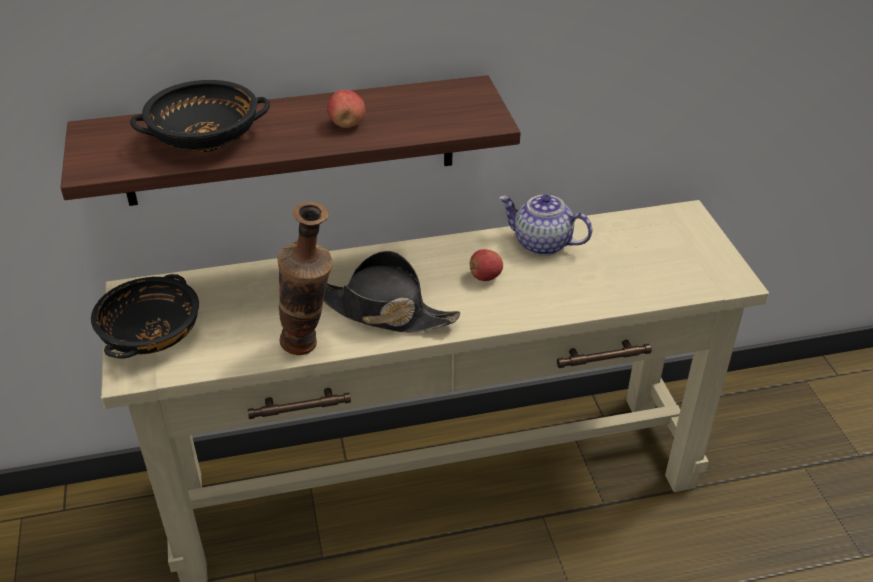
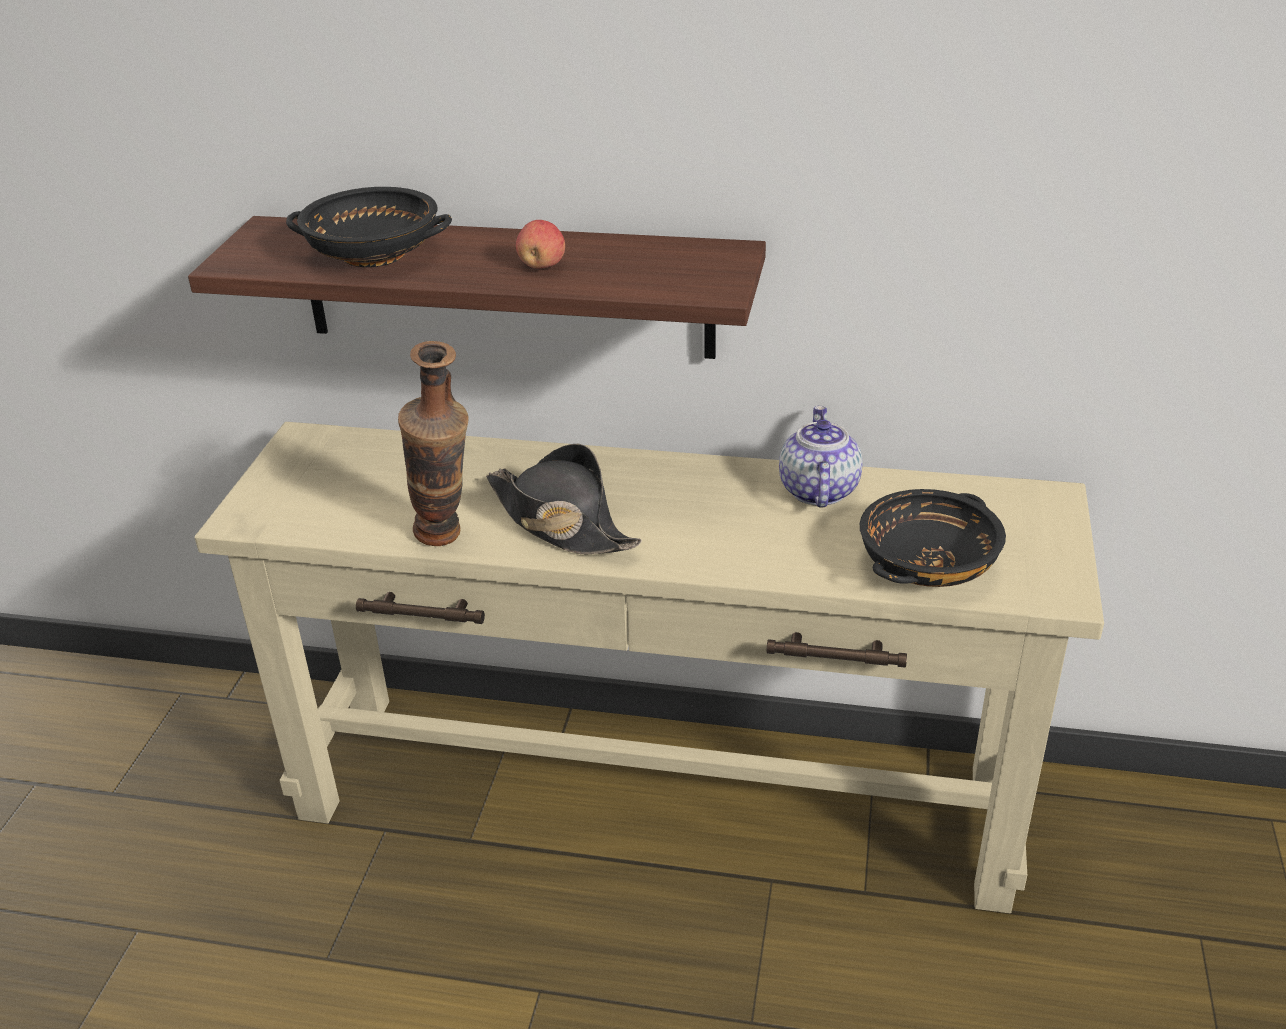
camera: 25 degrees right, 5 degrees down
black bowl [91,274,199,359] -> black bowl moved to [860,489,1006,587]
apple [470,249,503,281] -> none
teapot [499,194,592,256] -> teapot turned 45 degrees clockwise [779,406,863,508]

